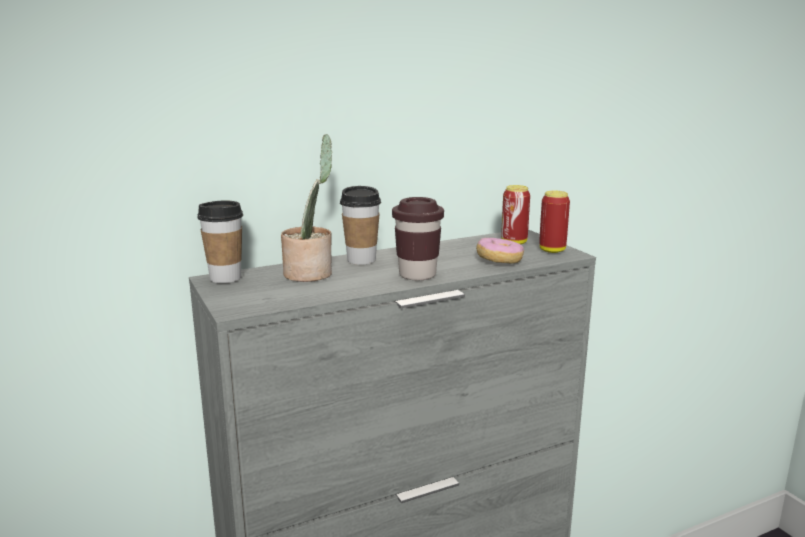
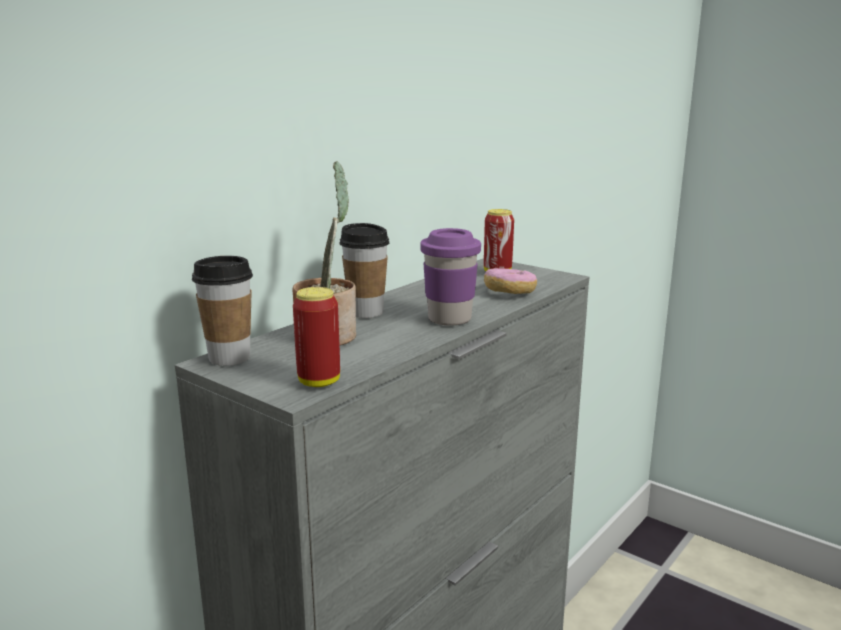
camera: 25 degrees left, 0 degrees up
brown cup [392,197,444,280] -> purple cup [420,228,481,326]
can [539,191,570,253] -> can moved to [293,287,340,387]

